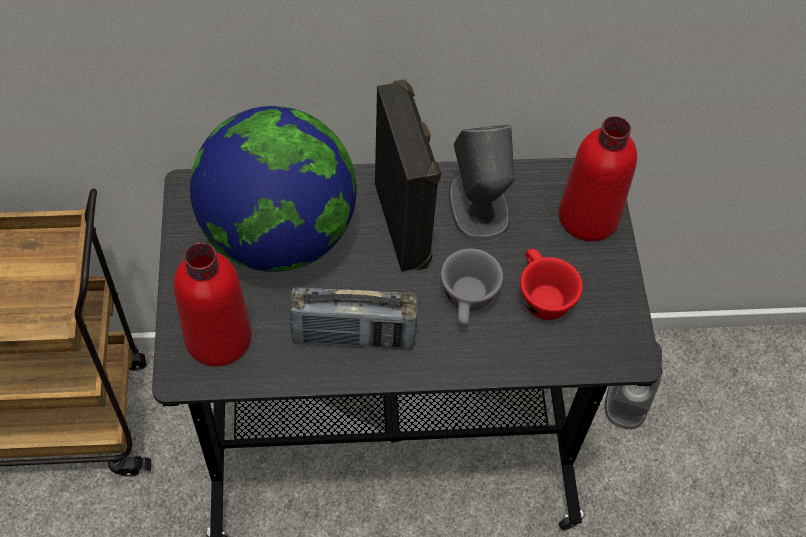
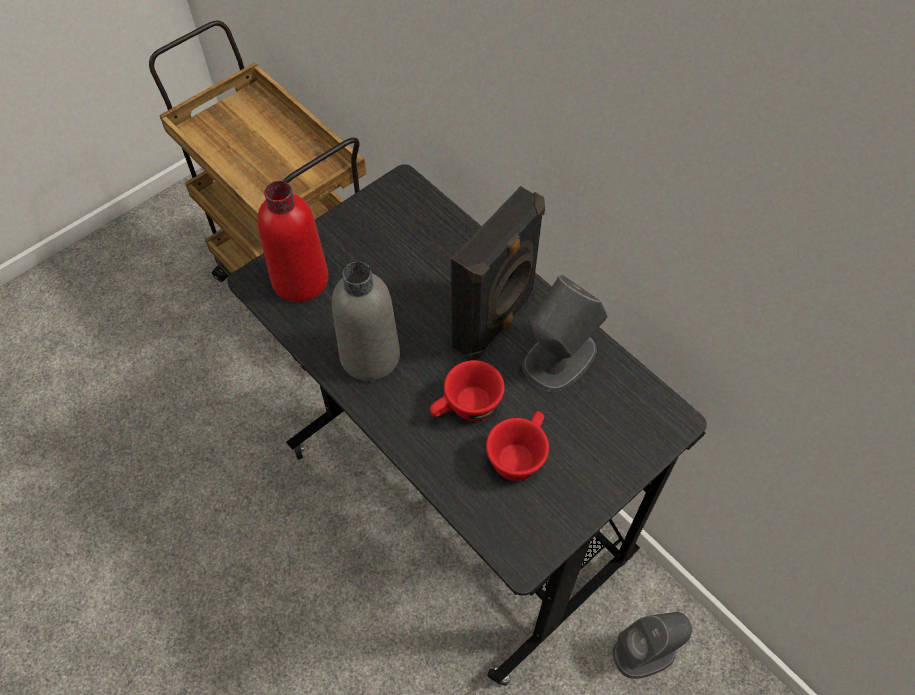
camera: 55 degrees right, 0 degrees up
globe [190,106,356,272] -> none
radio [290,288,418,350] -> grey bottle [332,262,400,381]
grey cup [441,248,503,326] -> red cup [430,360,505,421]
red bottle [559,116,637,242] -> none

